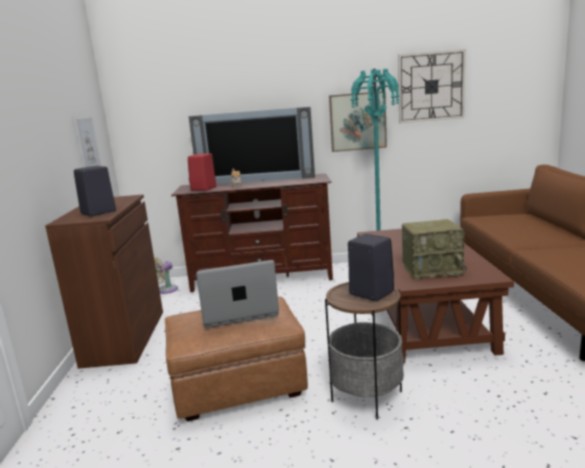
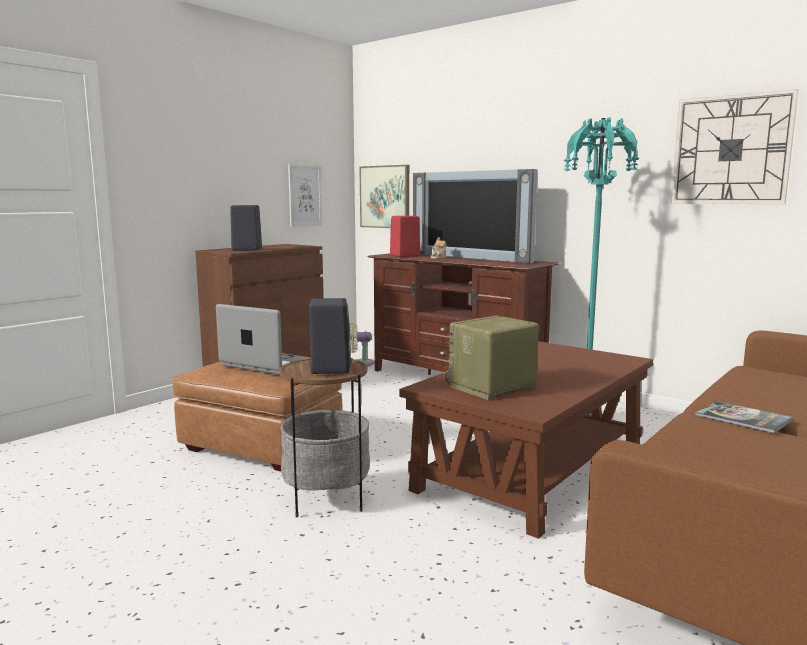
camera: 40 degrees right, 5 degrees down
picture [329,91,387,152] -> picture moved to [359,165,409,228]
radio [402,219,467,280] -> radio turned 105 degrees clockwise [445,315,539,400]
none -> book [695,401,793,433]

